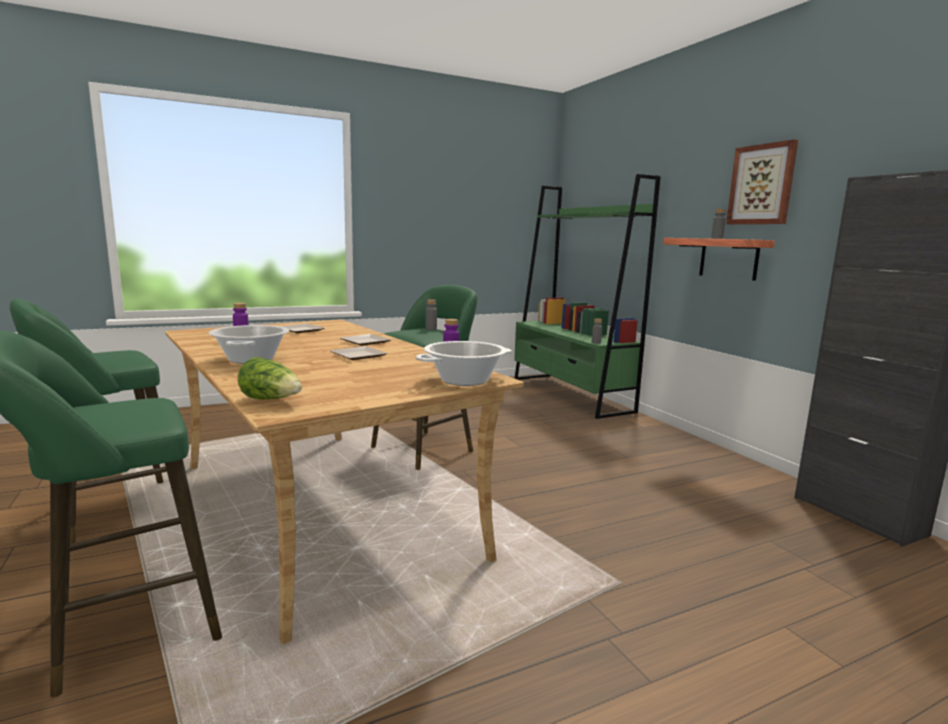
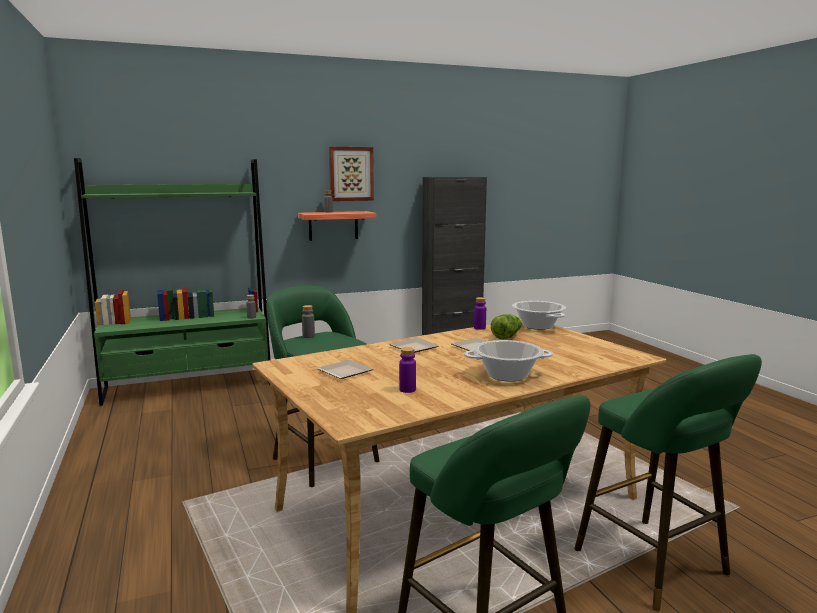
camera: 85 degrees left, 0 degrees up
lettuce [238,357,302,400] -> lettuce moved to [491,314,521,340]

